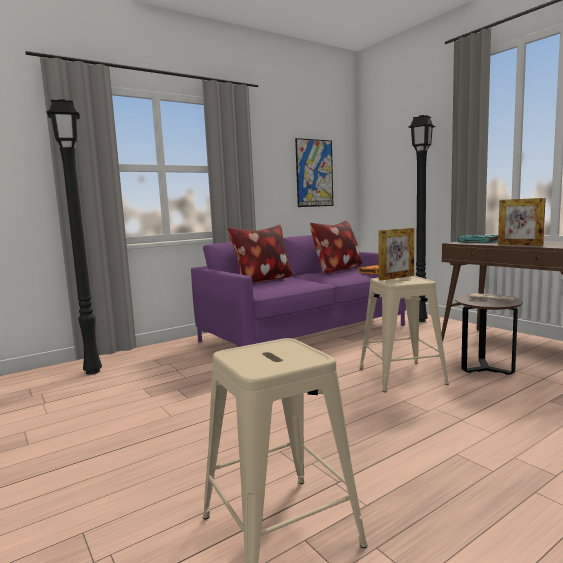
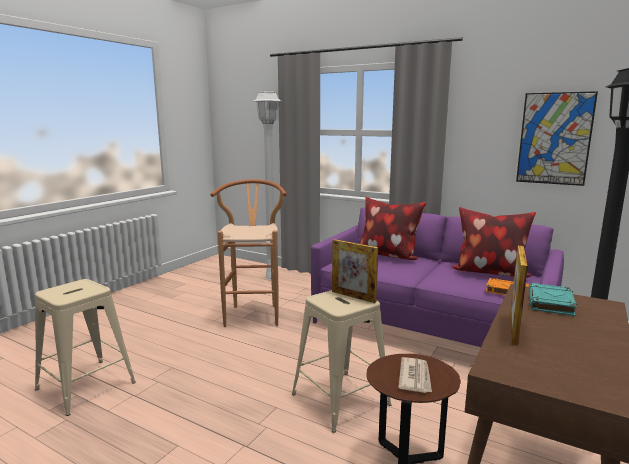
camera: 65 degrees right, 5 degrees up
black floor lamp [46,99,102,374] -> white floor lamp [254,90,281,280]
none -> brown stool [210,179,287,327]

